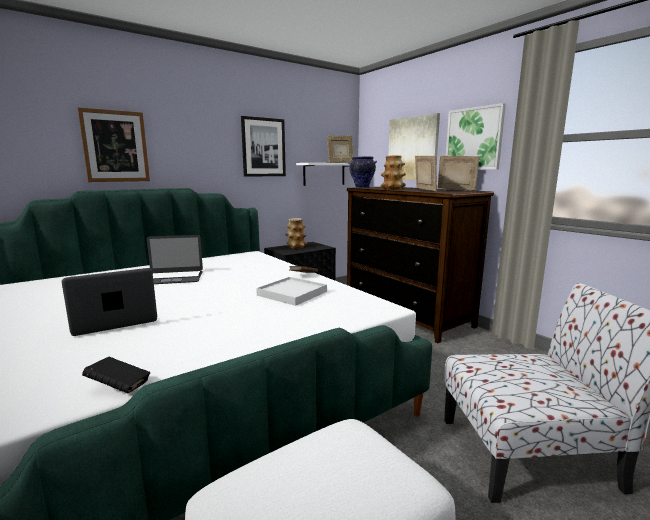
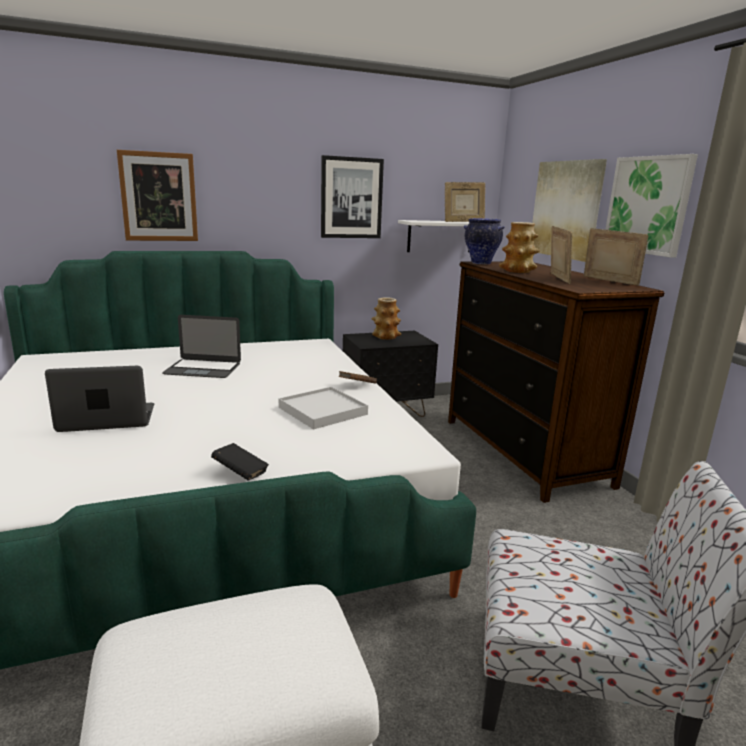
camera: 15 degrees right, 5 degrees up
black book [82,357,150,393] -> black book moved to [211,443,269,480]

